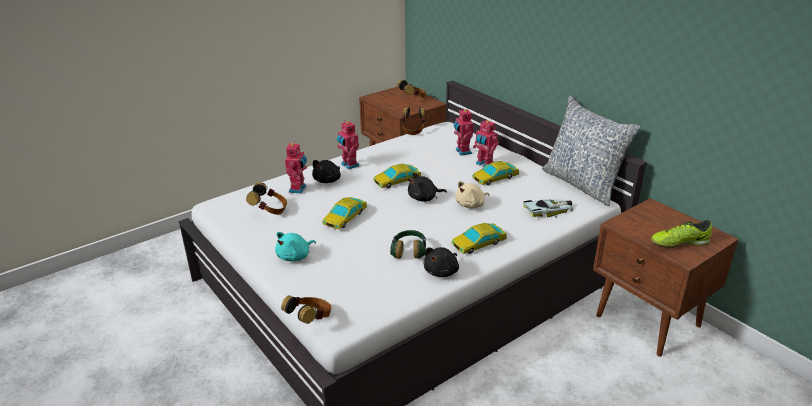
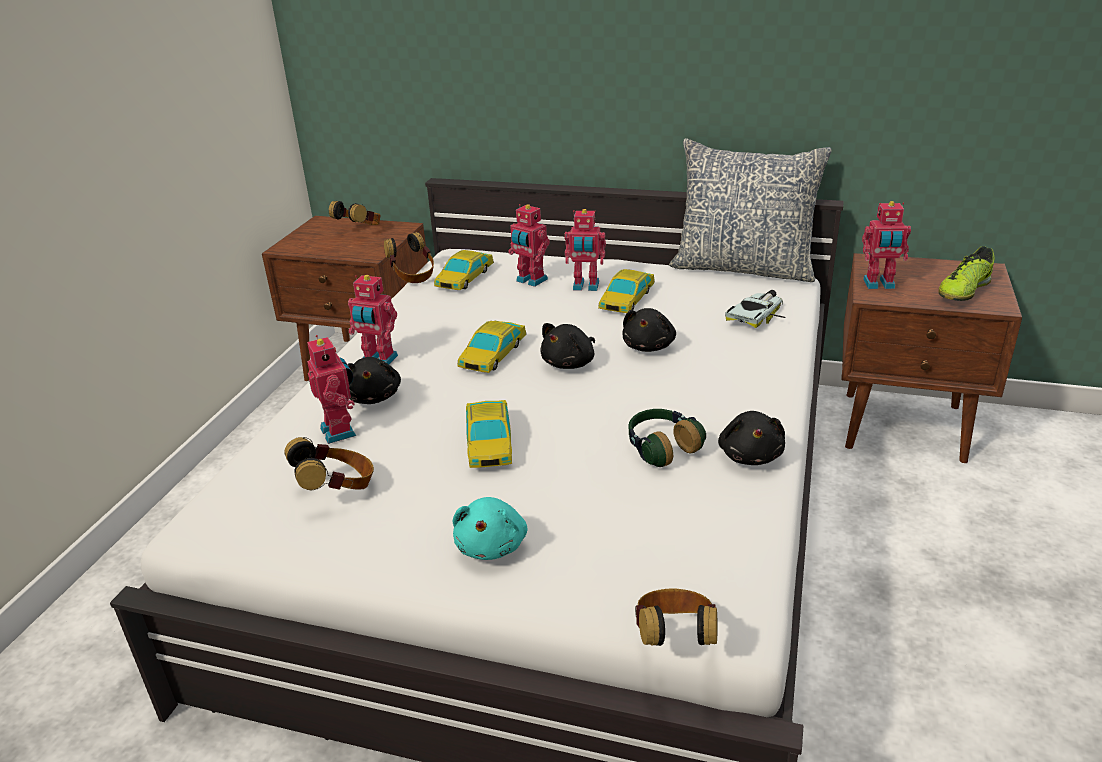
camera: 35 degrees left, 0 degrees up
toy car [452,223,507,254] -> toy car moved to [434,250,494,290]
beige plush toy [455,181,489,208] -> black plush toy [622,308,676,352]
none -> toy robot [862,201,911,289]

